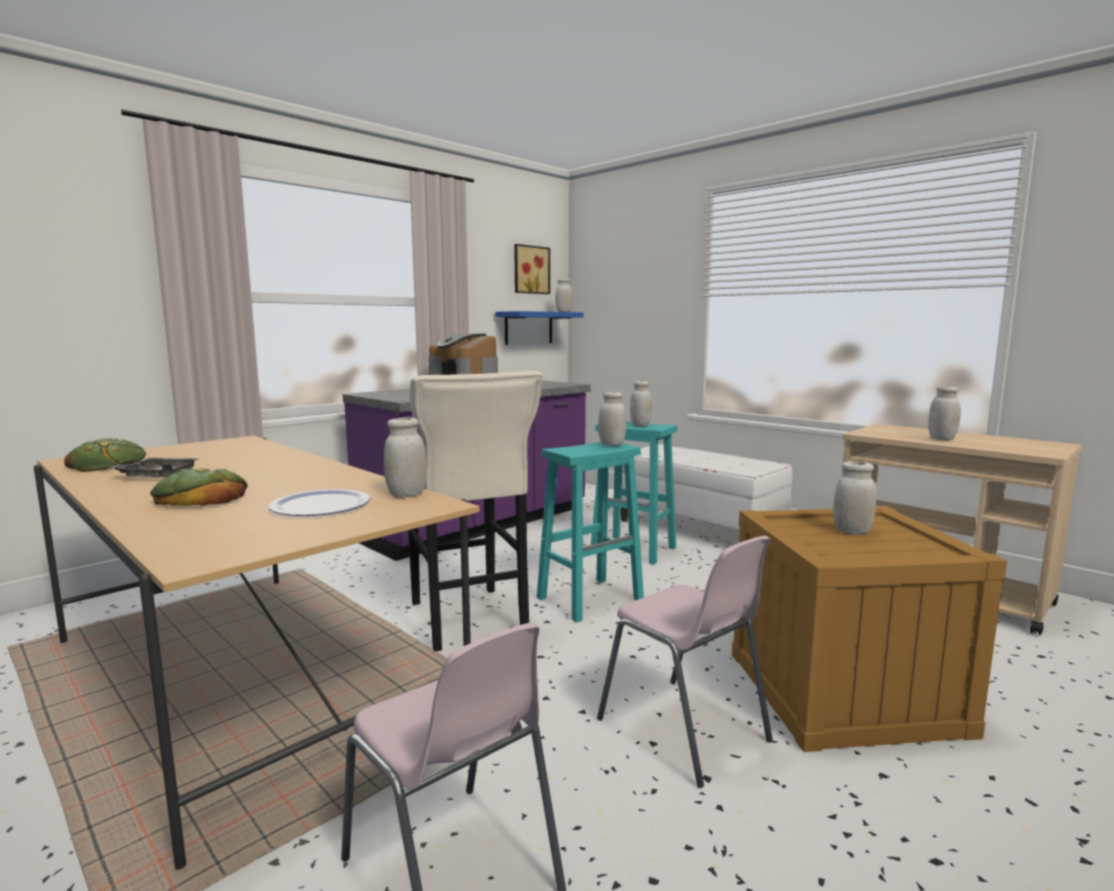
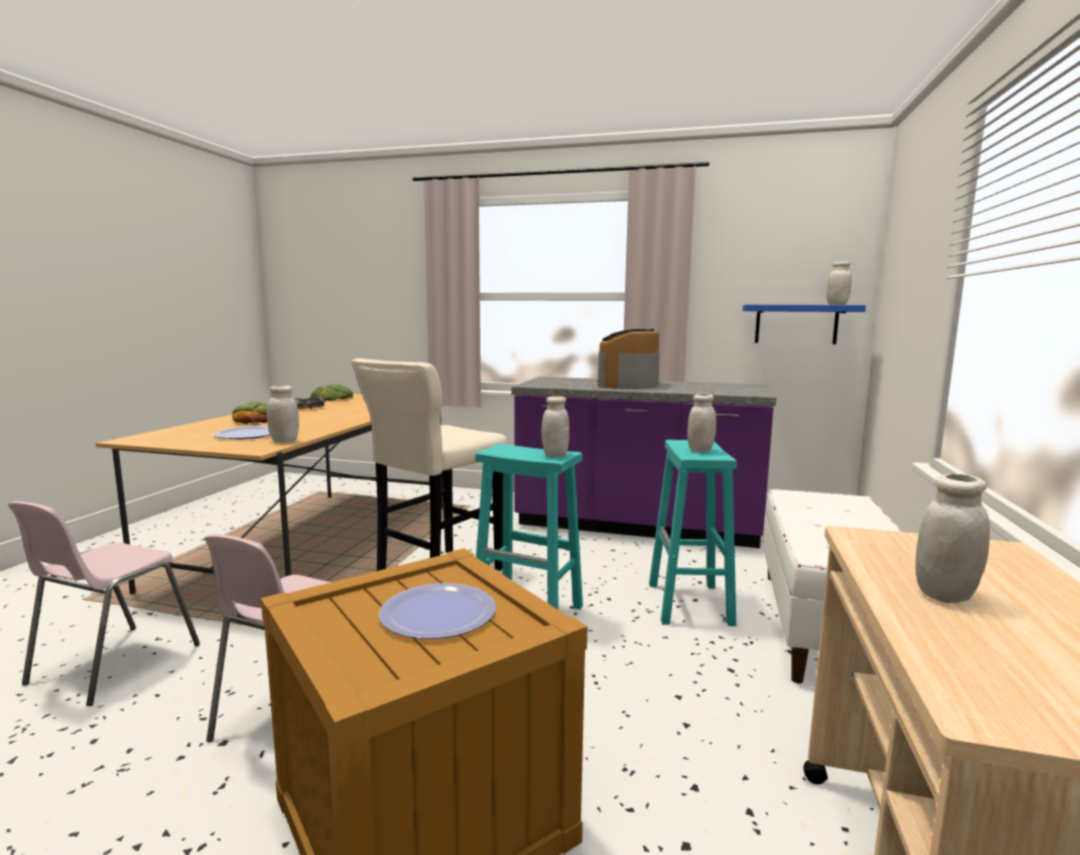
camera: 60 degrees right, 0 degrees up
picture [514,244,550,294] -> none
white jar [833,461,877,535] -> plate [379,583,496,639]

